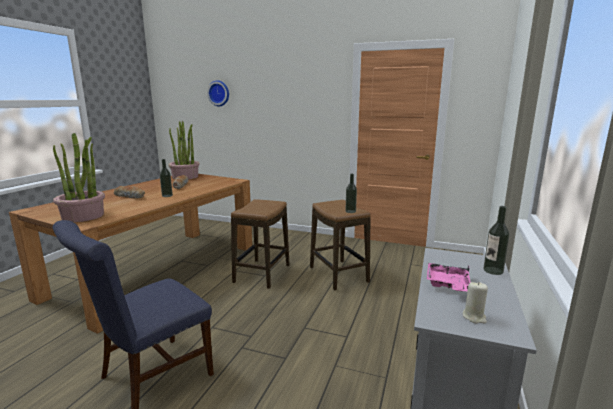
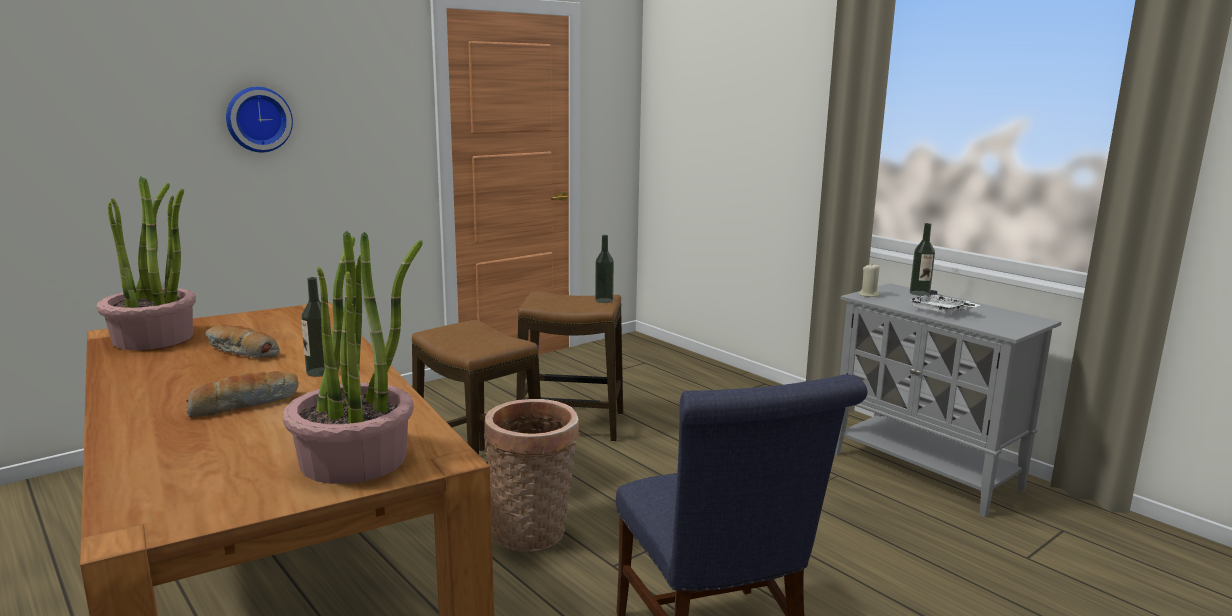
camera: 60 degrees left, 0 degrees up
wall clock [207,80,229,106] -> wall clock moved to [226,87,293,152]
pink tray [427,263,470,291] -> white tray [908,290,980,315]
beige candle [463,282,488,323] -> beige candle moved to [859,263,880,297]
none -> basket [484,399,579,552]

